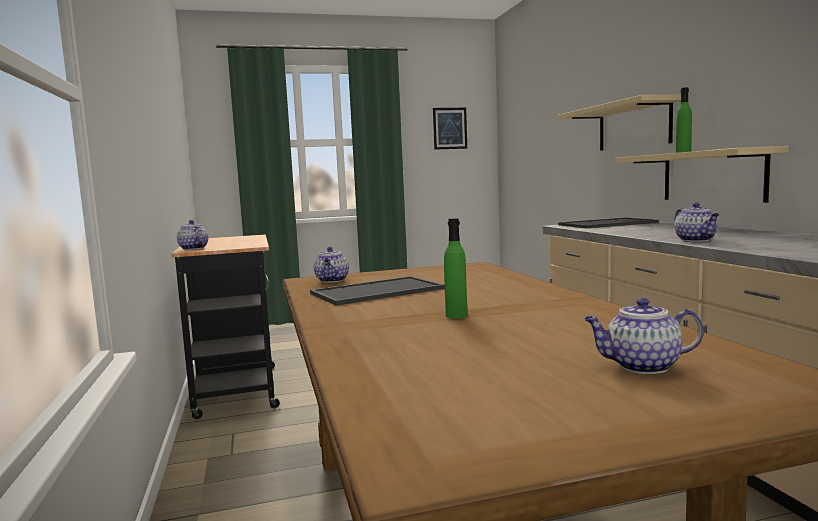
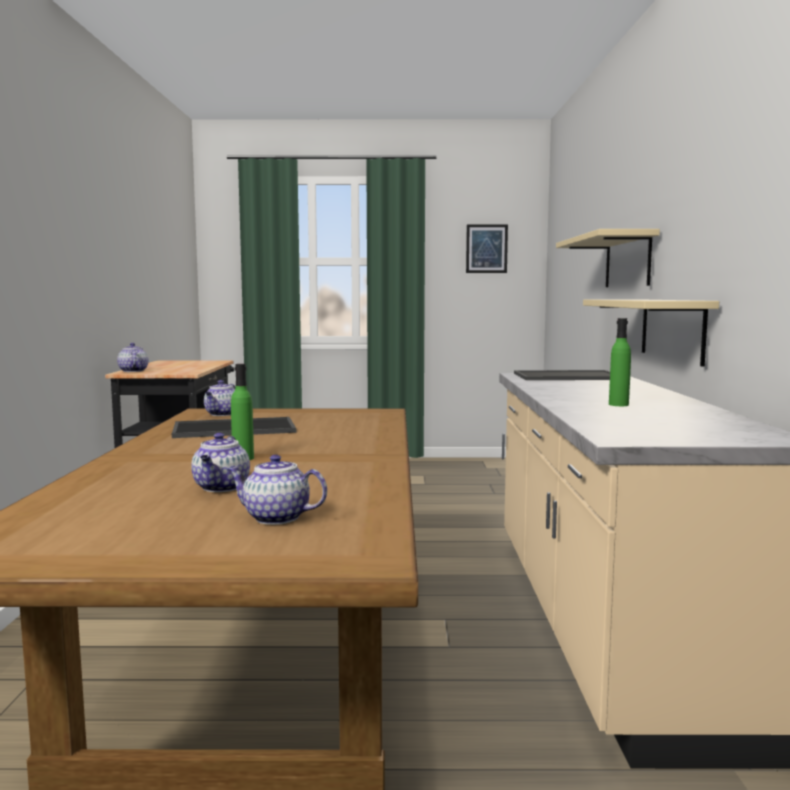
camera: 15 degrees right, 0 degrees up
teapot [675,202,720,242] -> teapot moved to [191,433,250,492]
green bottle [676,87,692,153] -> green bottle moved to [609,318,631,406]

